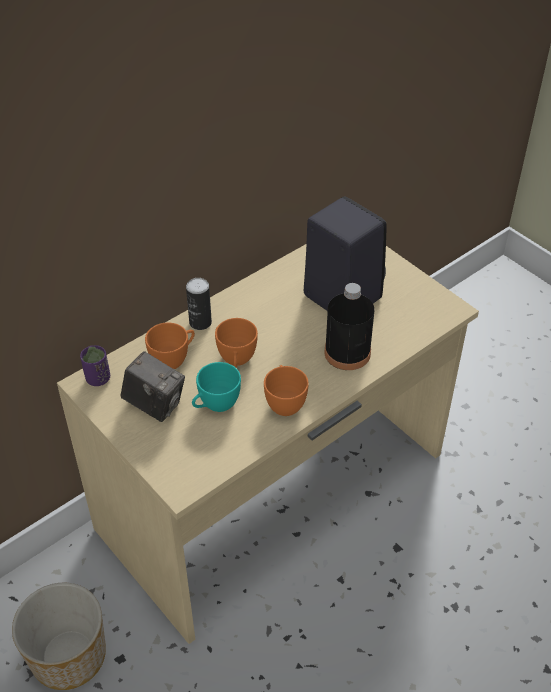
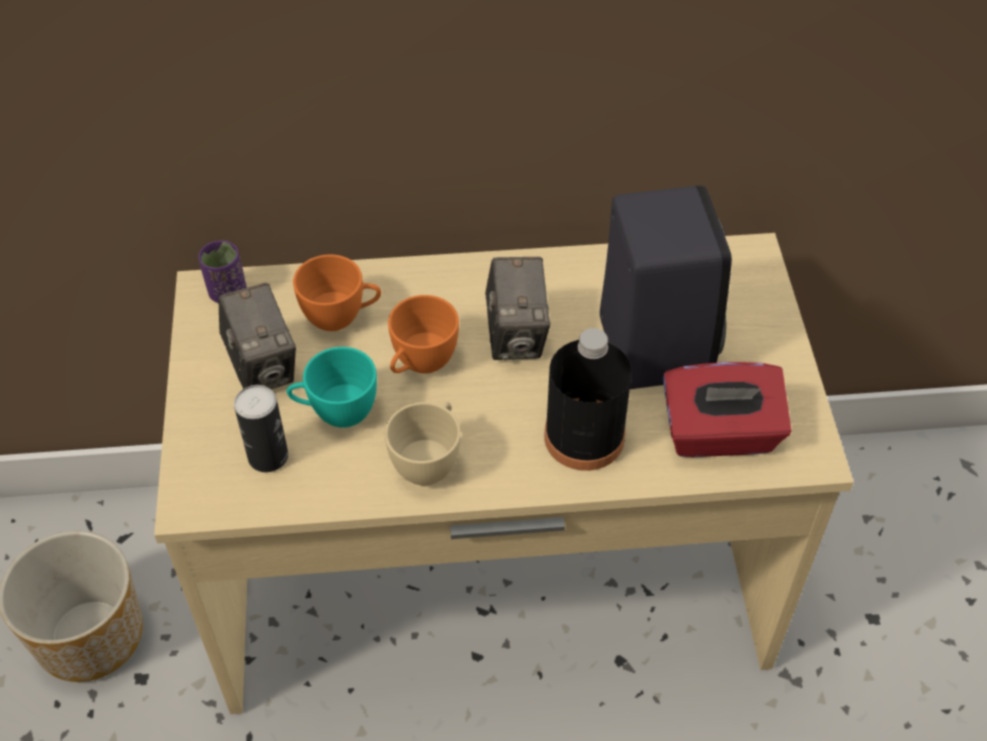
camera: 35 degrees right, 5 degrees up
can [186,278,212,330] -> can moved to [234,385,288,472]
orange cup [264,365,309,416] -> beige cup [385,402,461,485]
none -> camera [485,257,550,360]
none -> red tissue box [663,362,791,457]

